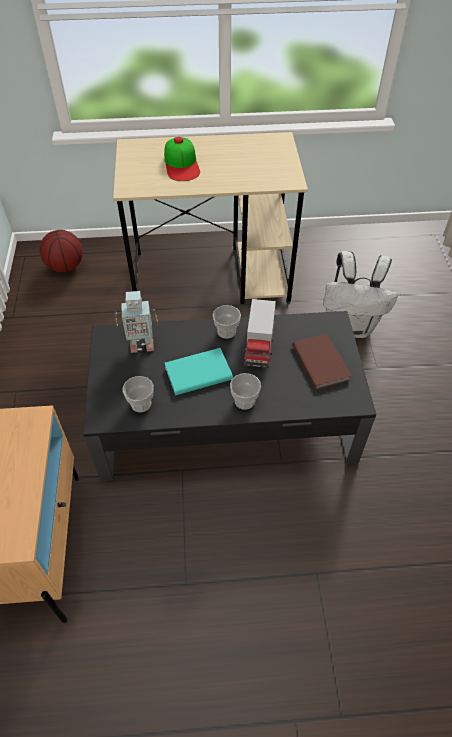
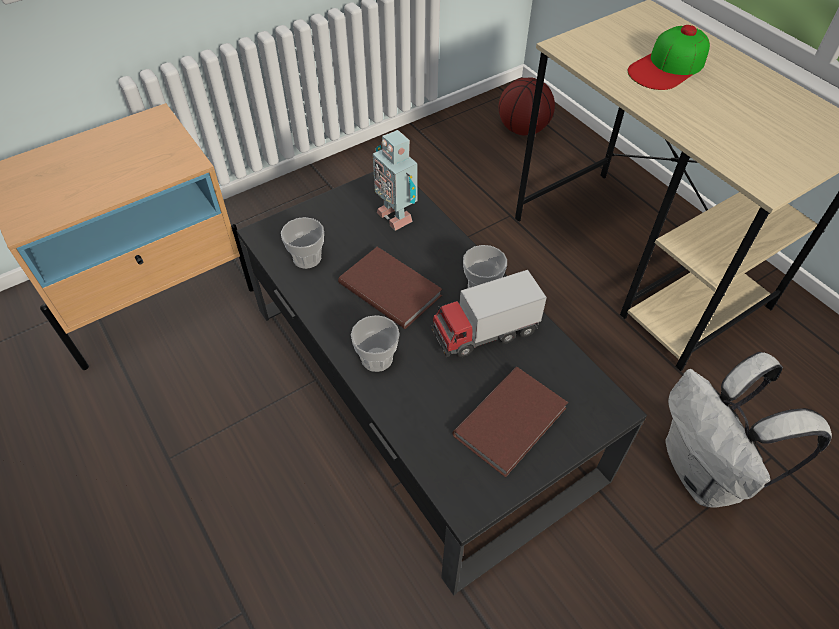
camera: 60 degrees right, 0 degrees up
turquoise book [165,348,233,396] -> brown book [338,247,442,329]

